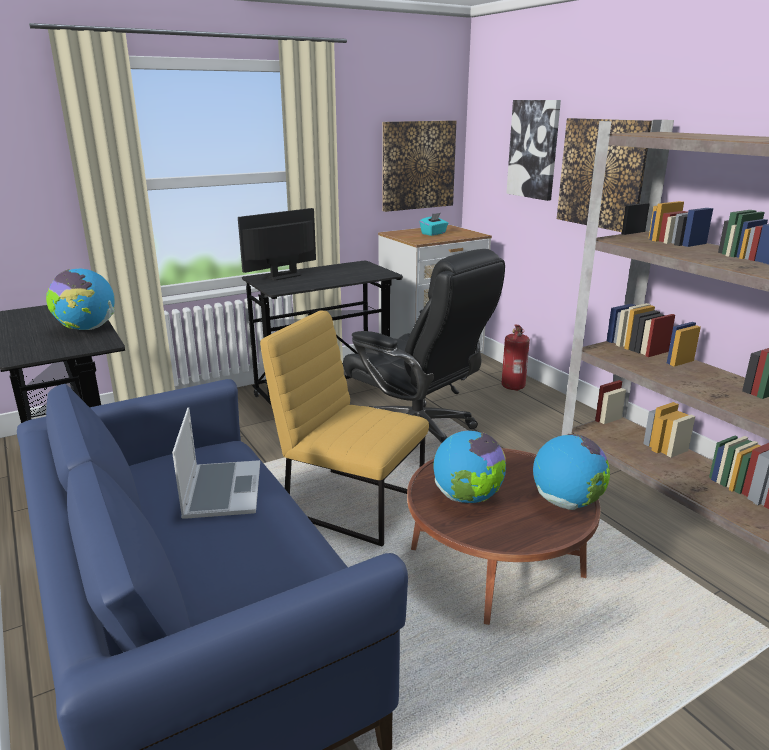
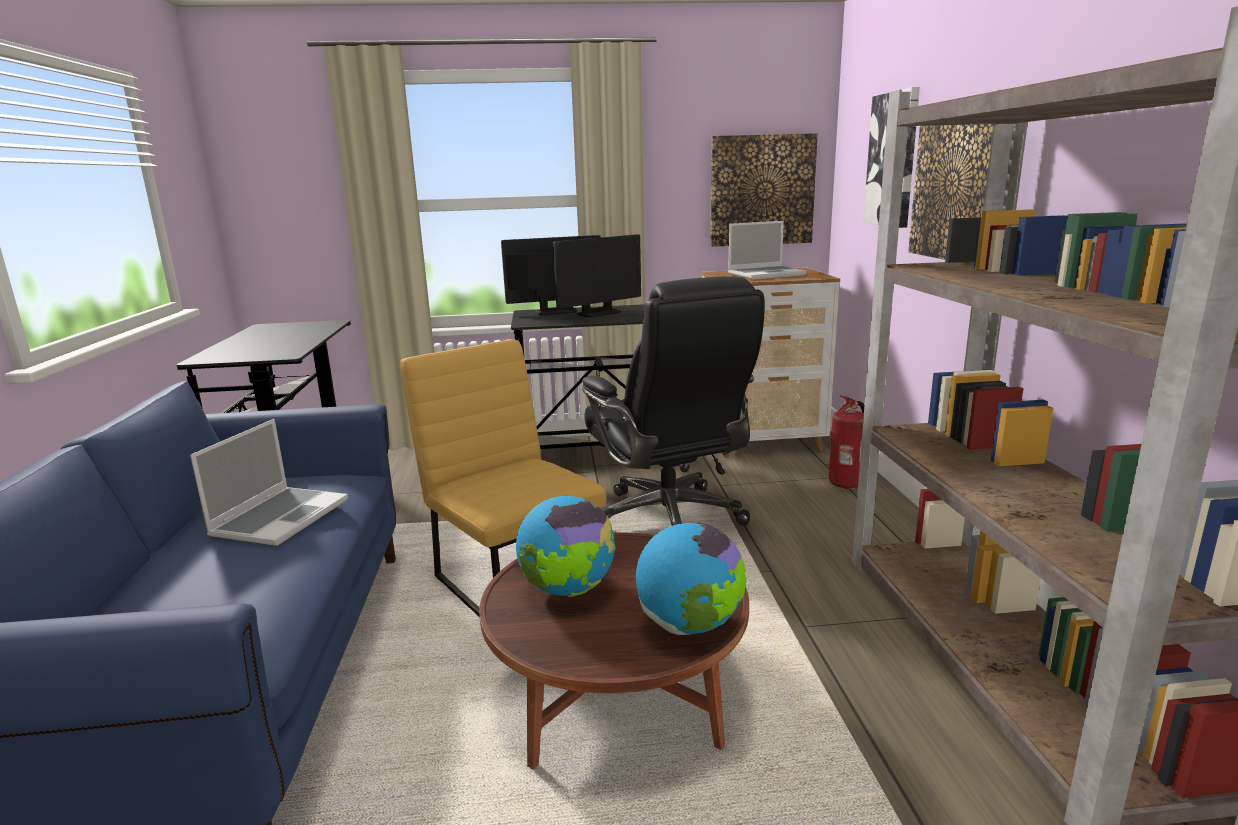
camera: 25 degrees right, 5 degrees down
globe [46,269,115,330] -> none
turquoise tissue box [420,213,448,236] -> laptop [728,221,807,280]
none -> monitor [553,234,641,317]

